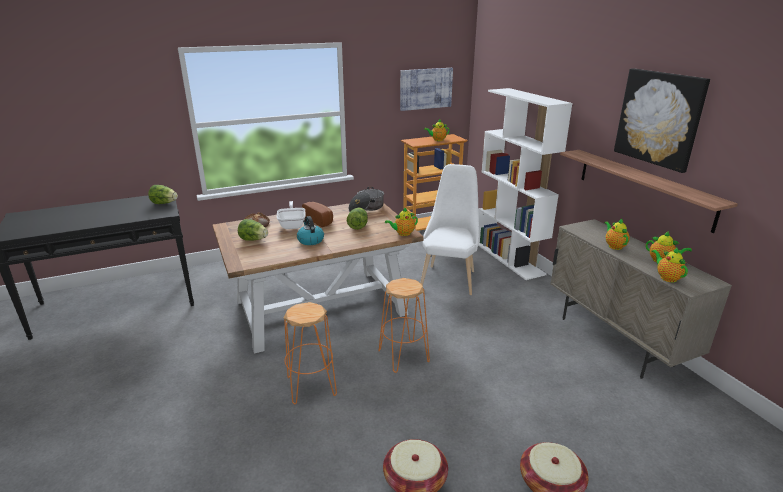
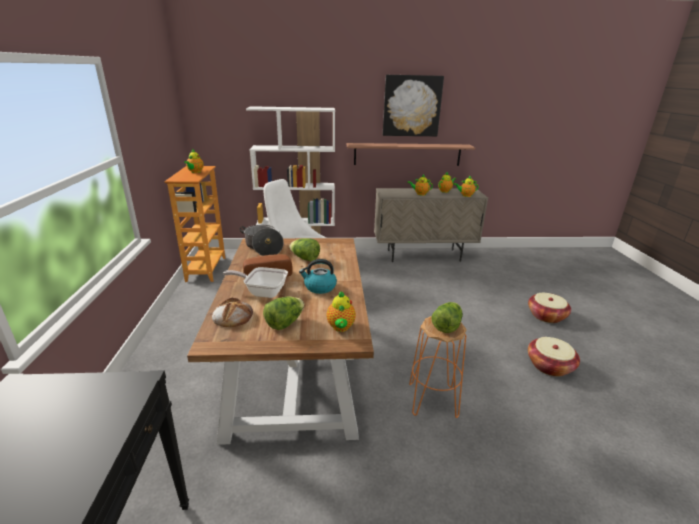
camera: 70 degrees left, 0 degrees up
lettuce [148,185,178,204] -> lettuce moved to [432,302,463,333]
orange stool [379,278,430,373] -> none
teapot [385,207,418,236] -> teapot moved to [326,291,356,332]
picture [400,68,453,111] -> none

